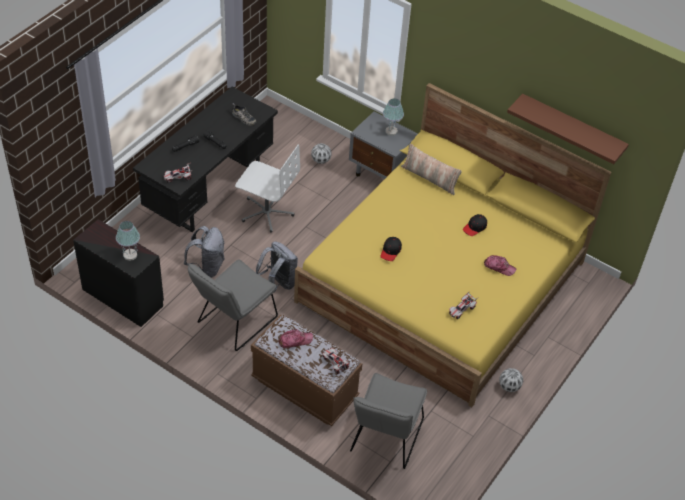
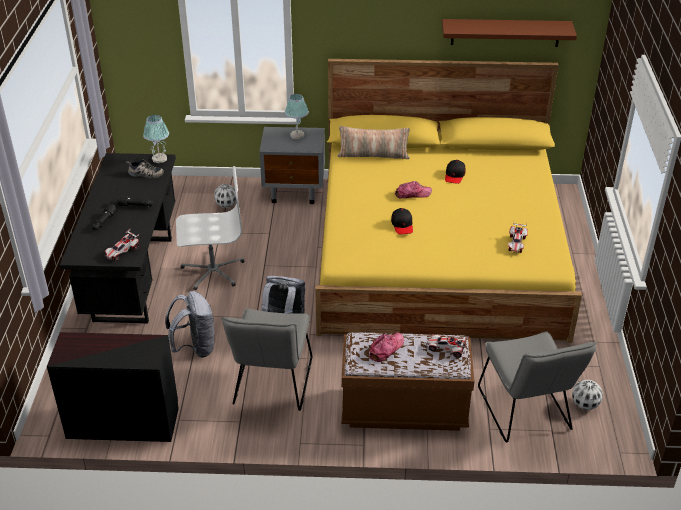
camera: 30 degrees left, 10 degrees down
table lamp [116,221,140,261] -> table lamp moved to [143,115,169,163]
cap [484,255,516,276] -> cap moved to [395,181,432,198]
football [499,368,523,392] -> football moved to [572,380,603,410]

